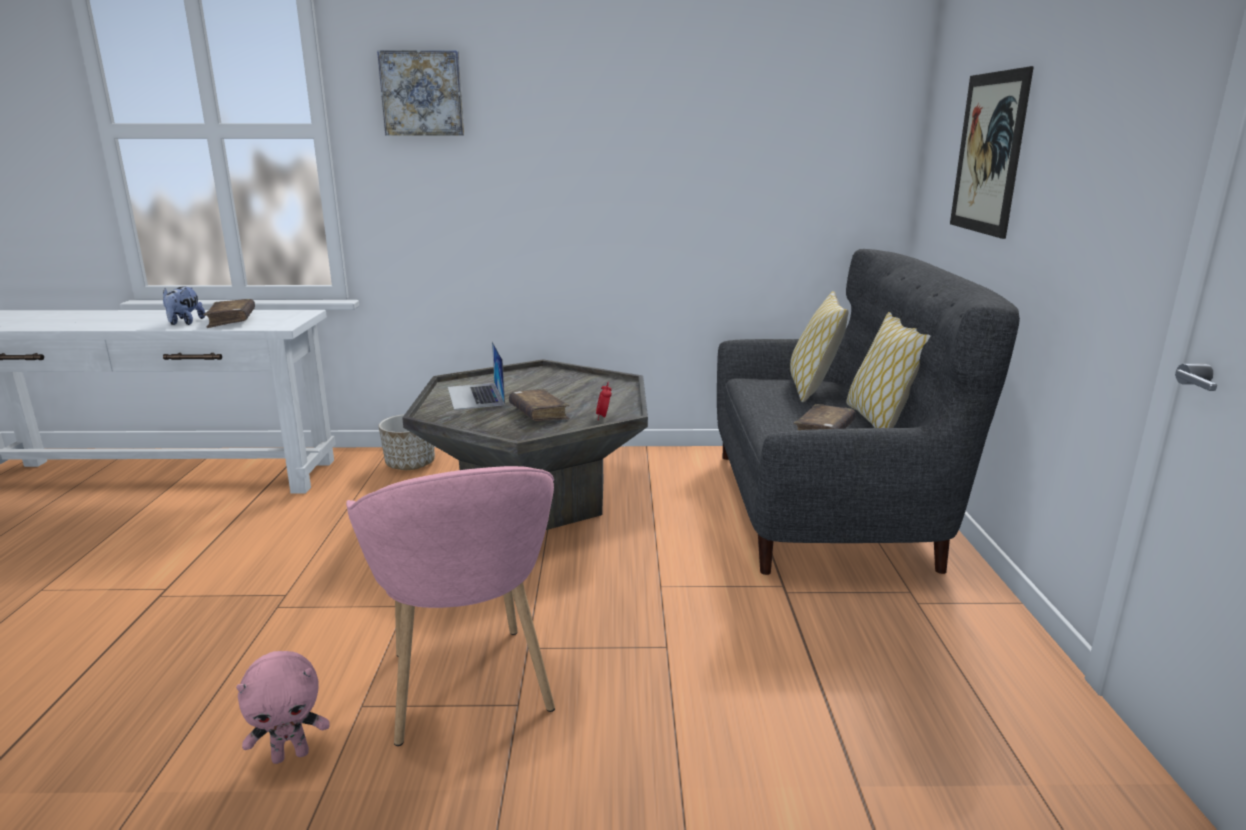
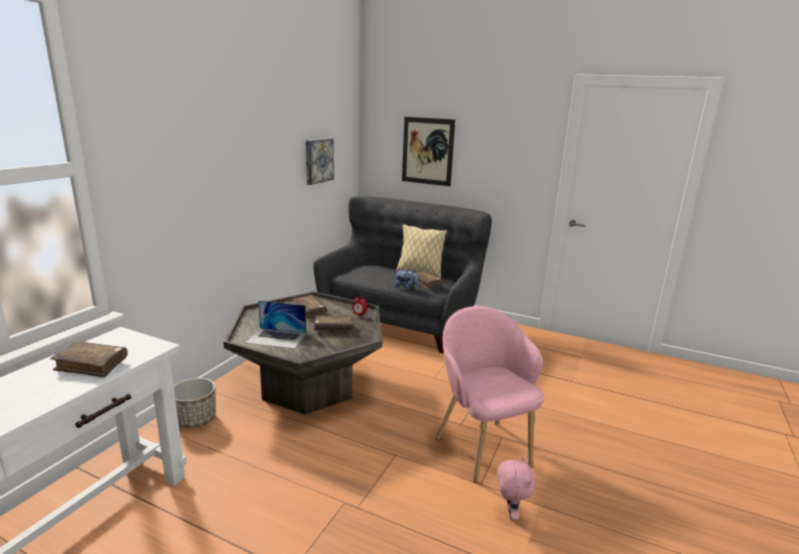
camera: 65 degrees left, 0 degrees up
plush toy [163,286,205,325] -> plush toy moved to [395,269,419,291]
pink armchair [346,466,555,746] -> pink armchair turned 120 degrees counterclockwise [435,306,544,483]
picture [377,50,464,136] -> picture moved to [306,138,334,185]
pillow [790,291,849,402] -> none
none -> brown book [292,295,327,319]

